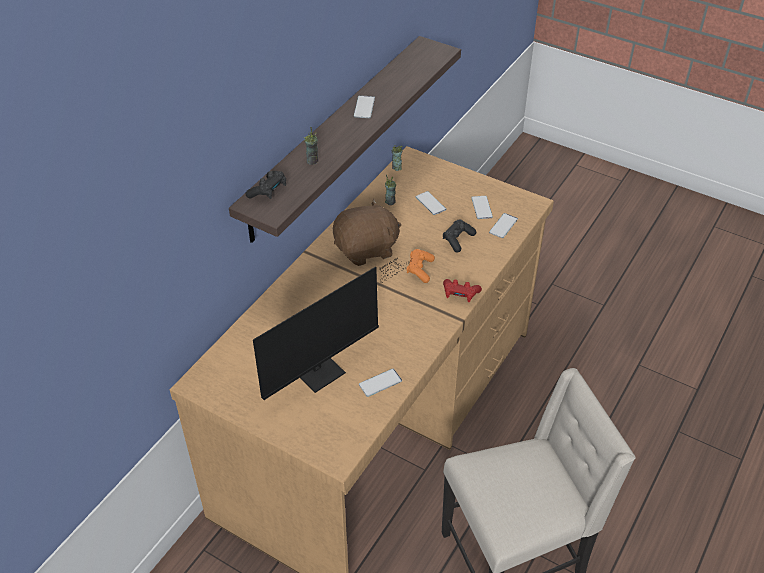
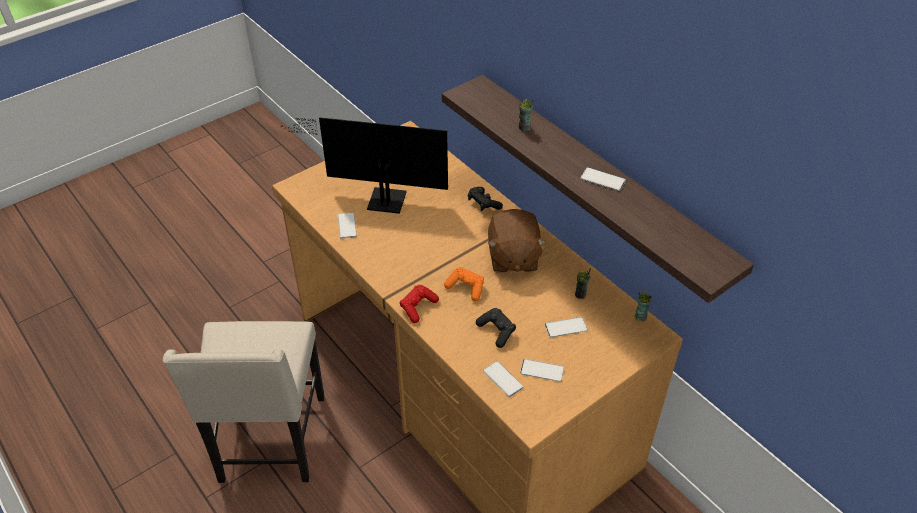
camera: 110 degrees right, 0 degrees up
black game controller [246,171,286,199] -> black game controller moved to [468,187,503,211]
monitor [253,258,413,400] -> monitor turned 120 degrees clockwise [282,117,448,214]

